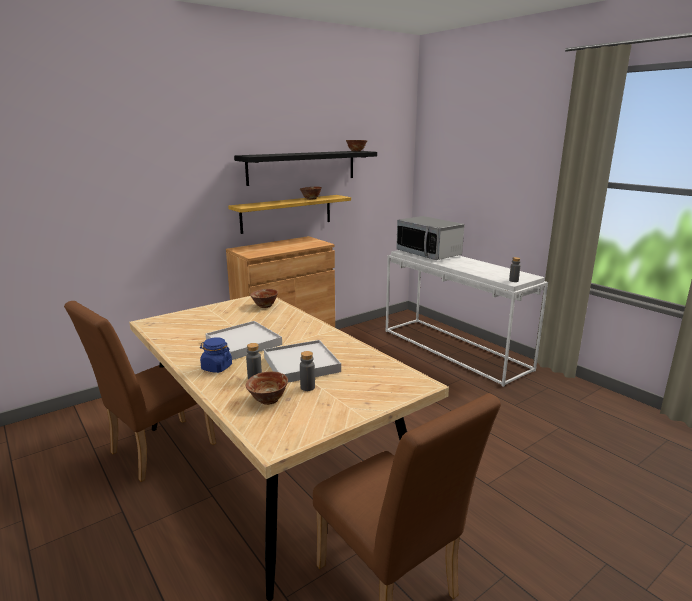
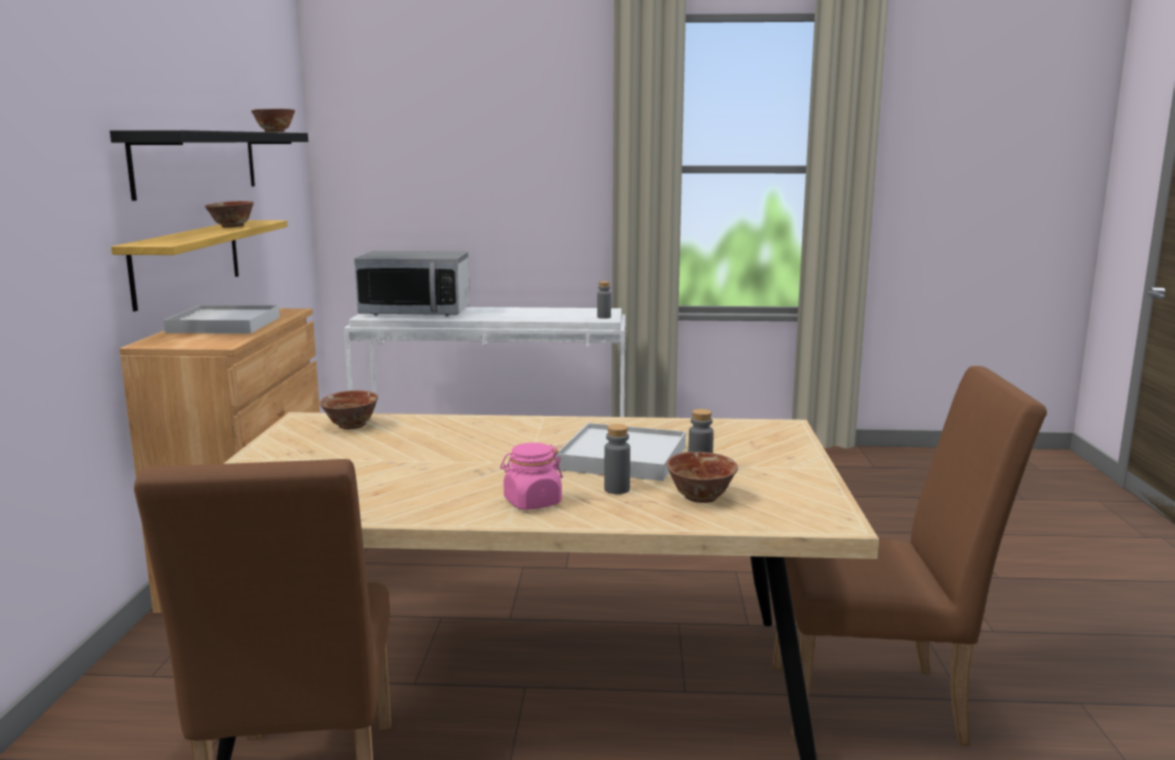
camera: 50 degrees left, 5 degrees down
blue jar [200,337,232,373] -> pink jar [500,443,563,510]
white tray [206,321,282,360] -> white tray moved to [163,305,280,333]

